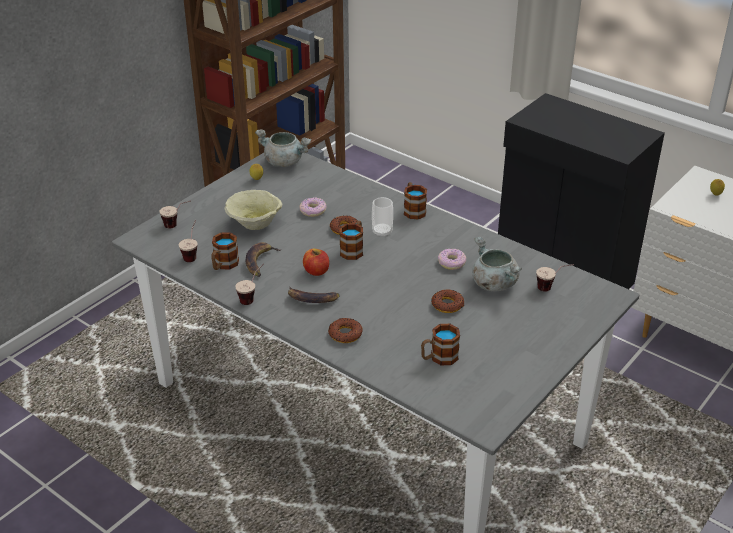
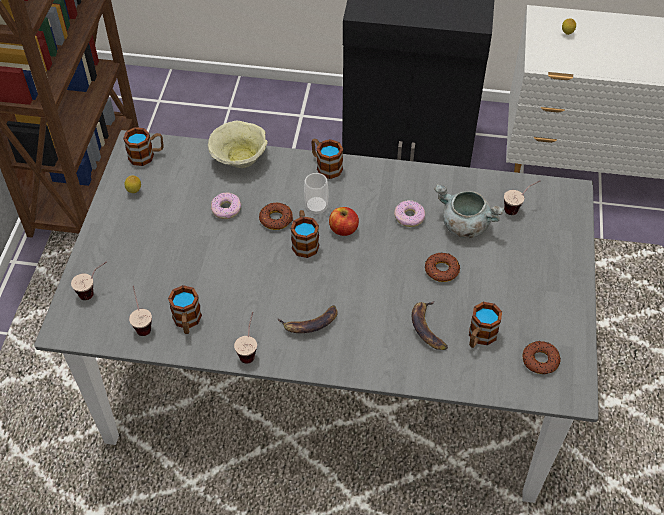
camera: 30 degrees left, 15 degrees up
beige bowl [224,190,282,230] -> beige bowl moved to [208,121,268,168]
banana [245,242,282,277] -> banana moved to [412,301,448,350]
grey cooking pot [255,129,312,167] -> mug [123,127,164,166]
apple [303,249,329,276] -> apple moved to [329,207,359,236]
donut [328,318,363,343] -> donut moved to [523,341,561,374]

